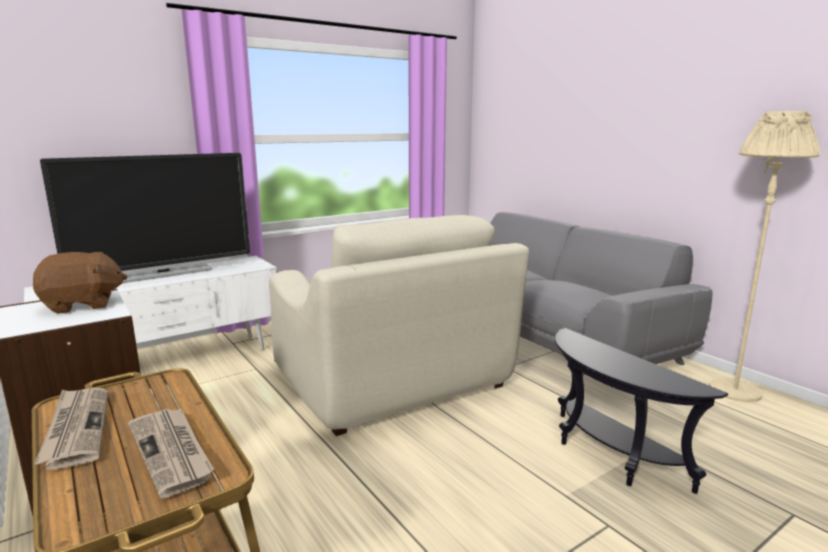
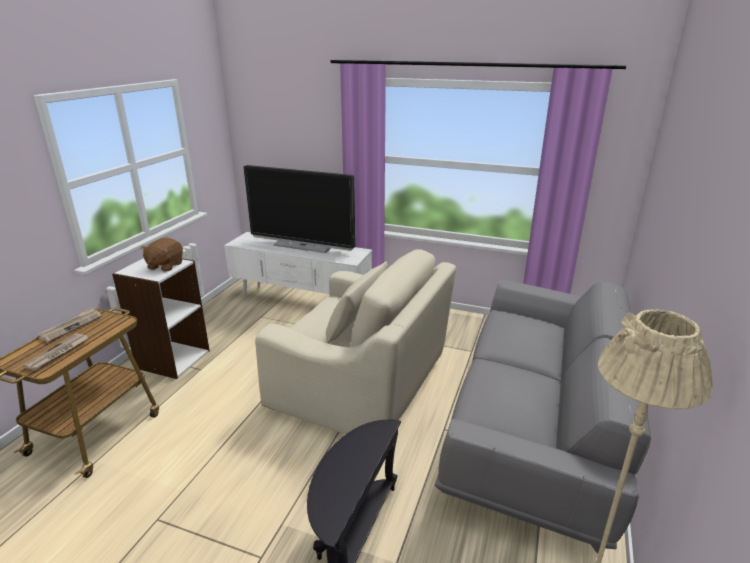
camera: 55 degrees right, 10 degrees up
brown plush toy [33,252,128,314] -> brown plush toy turned 75 degrees clockwise [141,237,183,272]
beige armchair [269,215,529,436] -> beige armchair turned 90 degrees counterclockwise [255,249,456,434]

